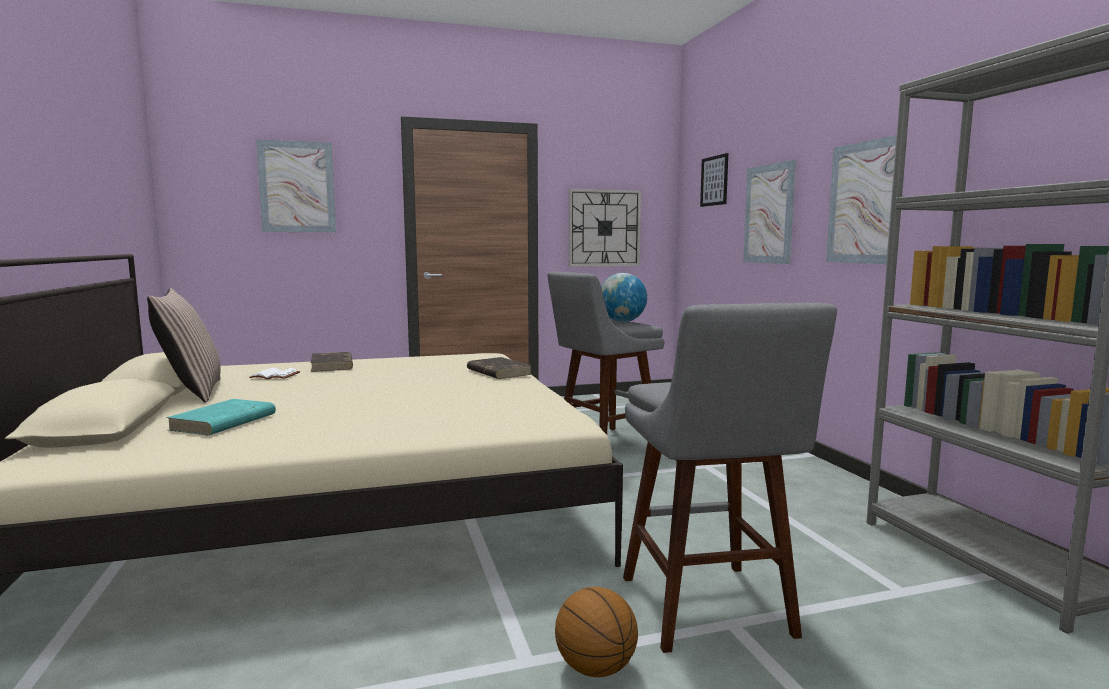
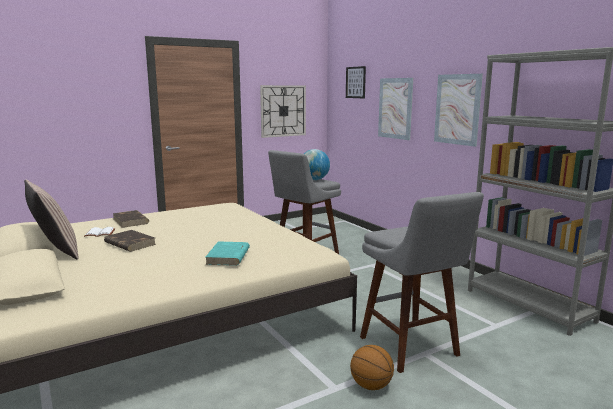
camera: 15 degrees left, 5 degrees up
turquoise book [166,399,276,435] -> turquoise book moved to [205,242,250,266]
picture [256,140,336,232] -> none
brown book [467,357,532,379] -> brown book moved to [104,230,156,252]

